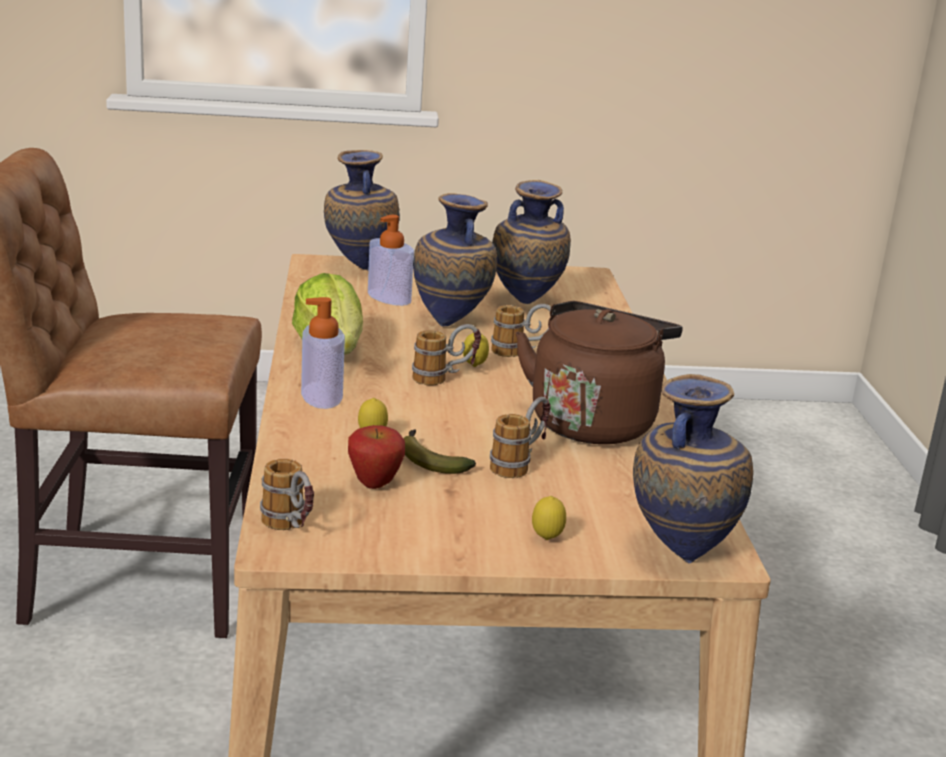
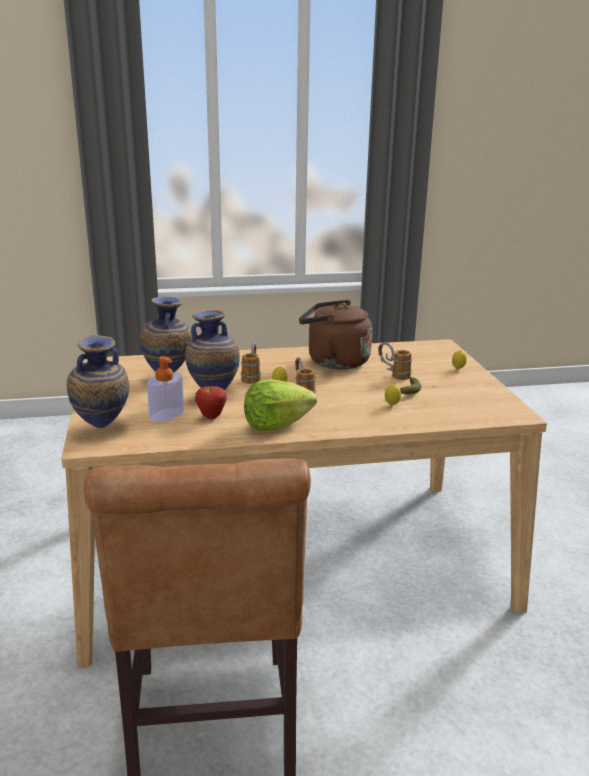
camera: 95 degrees left, 0 degrees up
mug [260,459,314,530] -> none
soap dispenser [301,297,345,409] -> none
apple [348,425,405,489] -> apple moved to [195,386,227,419]
vase [633,374,754,563] -> none

